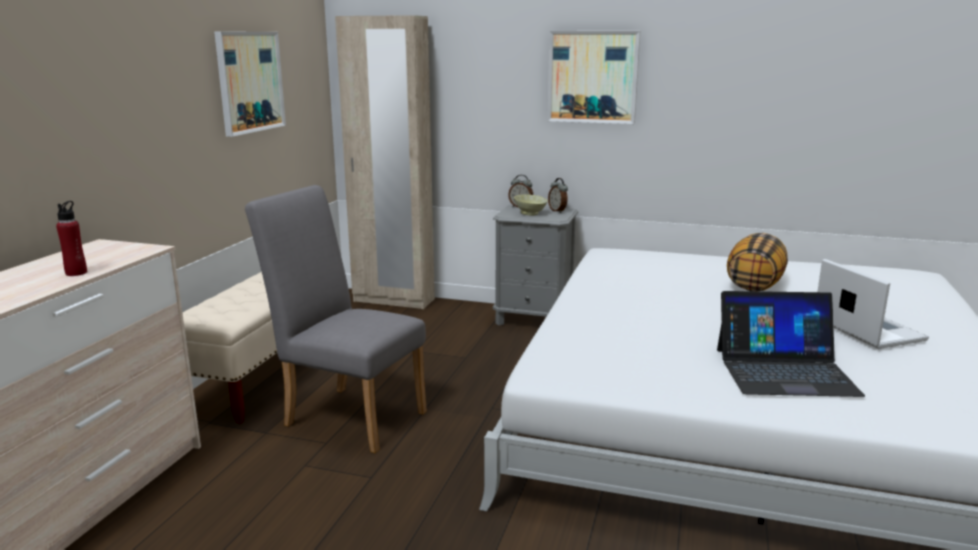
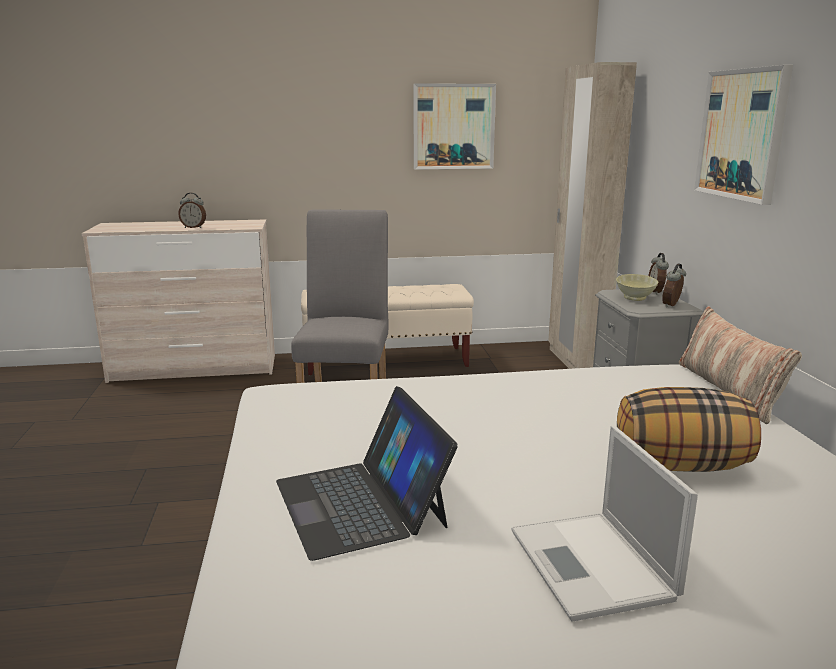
camera: 65 degrees right, 0 degrees up
red bottle [56,201,87,276] -> alarm clock [178,193,206,228]
laptop [817,259,929,349] -> laptop turned 120 degrees clockwise [511,425,698,622]
none -> pillow [679,306,802,424]

